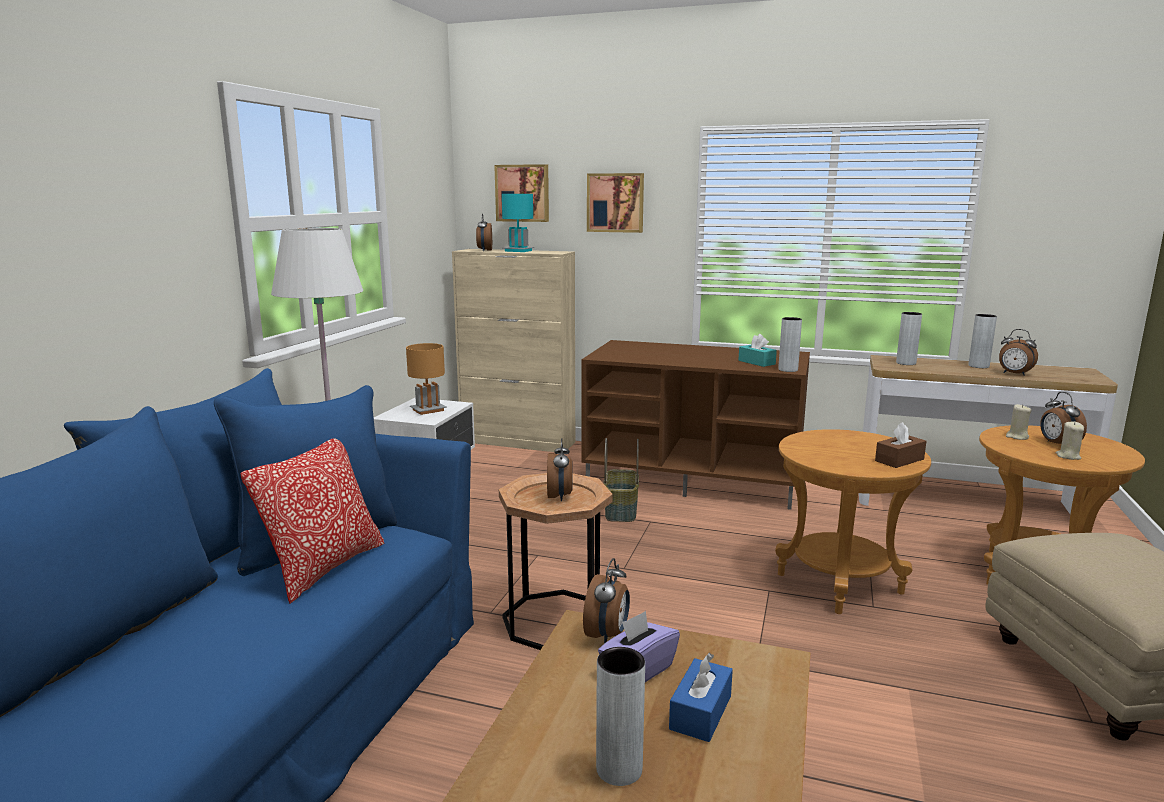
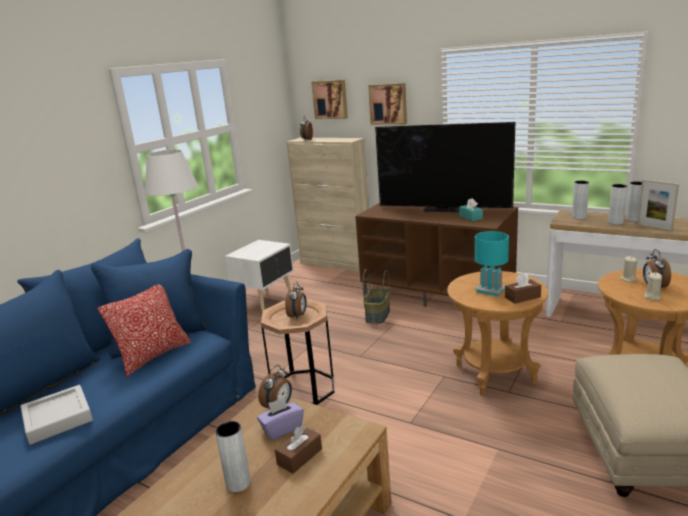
camera: 15 degrees right, 5 degrees up
brown table lamp [406,343,447,415] -> none
turquoise table lamp [502,194,535,252] -> turquoise table lamp moved to [474,231,509,296]
blue tissue box [669,653,733,742] -> brown tissue box [275,425,322,474]
grey vase [778,317,802,372] -> grey vase moved to [608,184,627,225]
alarm clock [999,329,1038,376] -> picture frame [637,179,679,231]
none -> grey tray [21,385,93,445]
none -> television [375,122,515,212]

